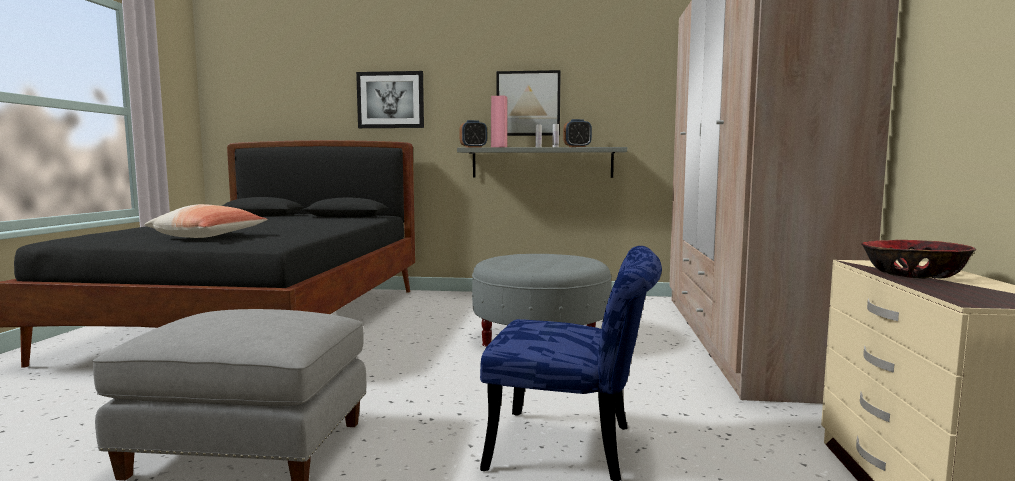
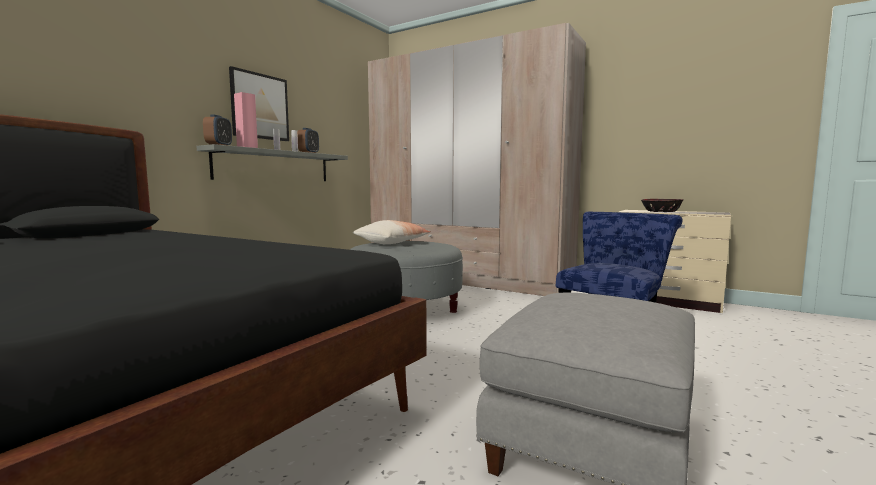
camera: 65 degrees left, 0 degrees up
pillow [145,204,267,238] -> pillow moved to [353,220,431,244]
picture [356,71,424,128] -> none

